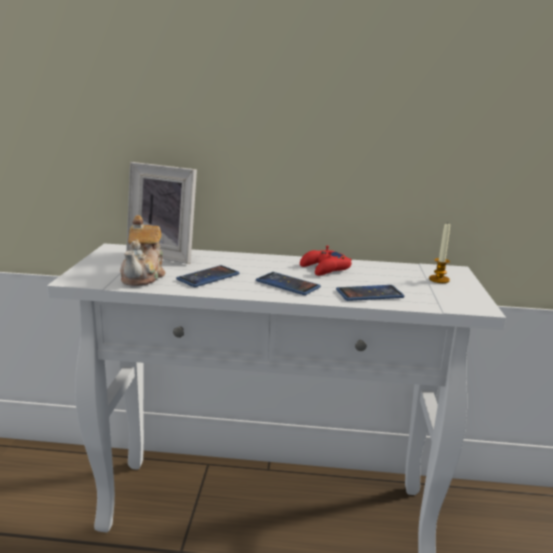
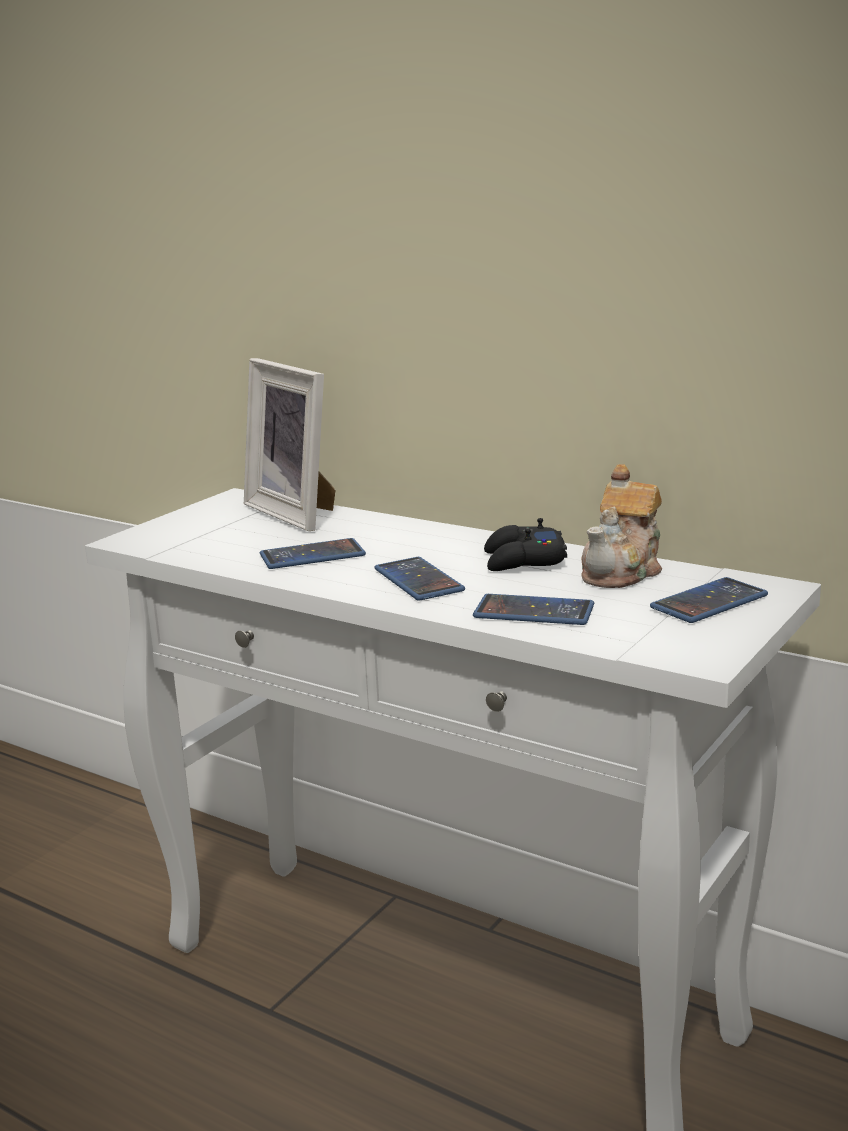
camera: 30 degrees right, 0 degrees up
teapot [120,215,166,286] -> teapot moved to [581,464,662,588]
red game controller [300,246,352,276] -> black game controller [484,518,567,571]
candle [429,223,450,283] -> phone [650,577,768,623]

